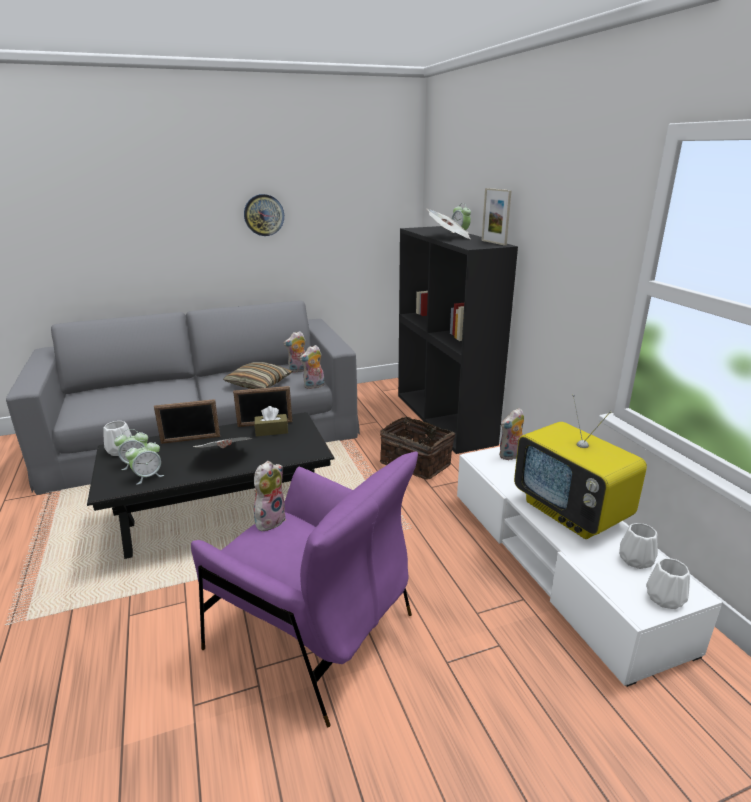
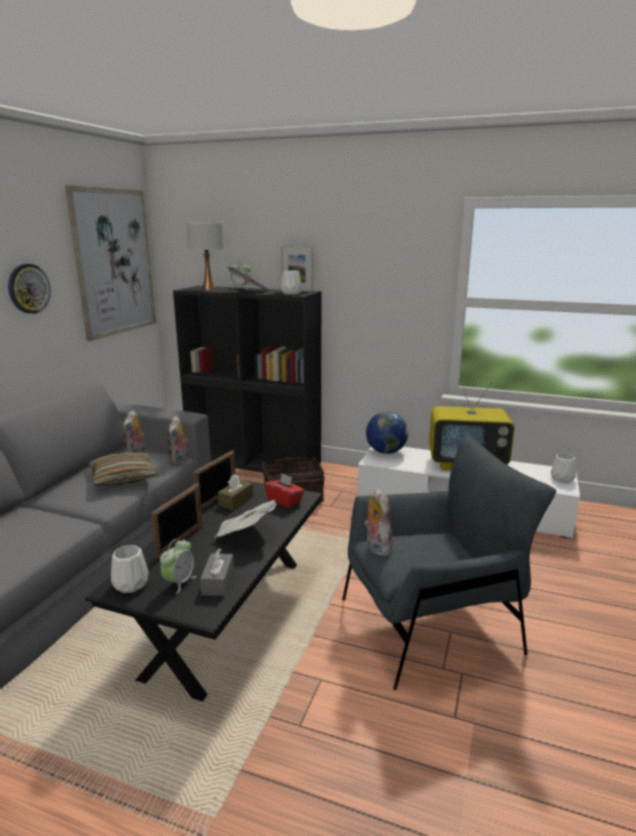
camera: 50 degrees left, 5 degrees down
alarm clock [125,440,164,485] -> grey tissue box [200,548,234,596]
purple armchair [191,452,418,727] -> grey armchair [342,434,556,690]
plush toy [499,408,524,460] -> globe [366,412,408,454]
white vase [619,523,658,569] -> white vase moved to [281,270,302,295]
none -> picture [65,185,156,341]
none -> white table lamp [186,223,225,290]
none -> red tissue box [264,473,304,508]

